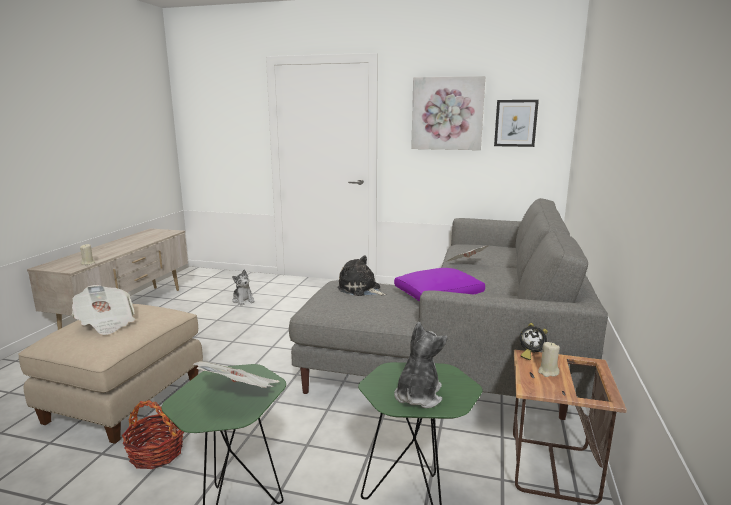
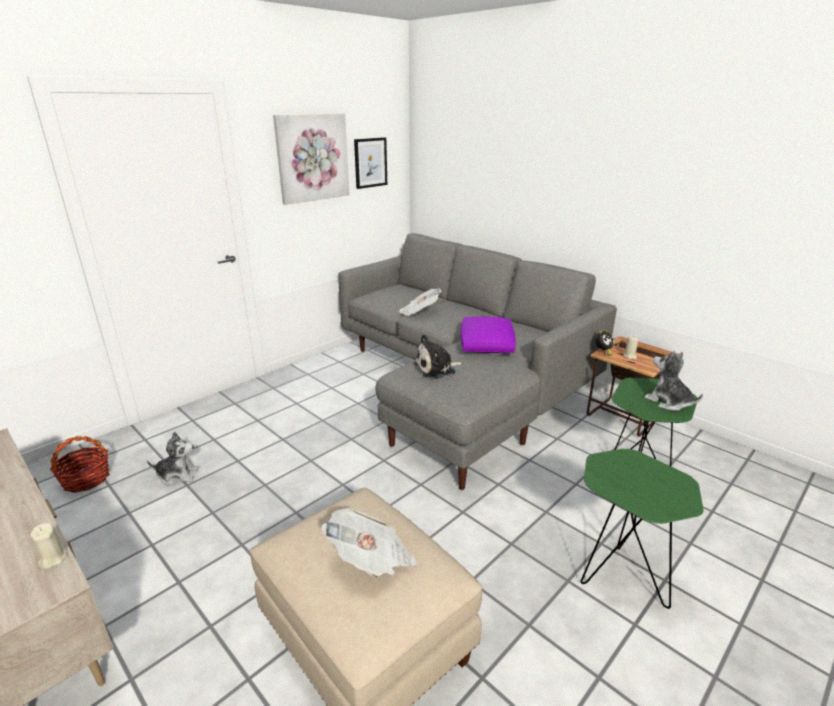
camera: 60 degrees left, 10 degrees up
basket [122,400,184,469] -> basket moved to [50,436,110,493]
newspaper [193,361,280,388] -> none

